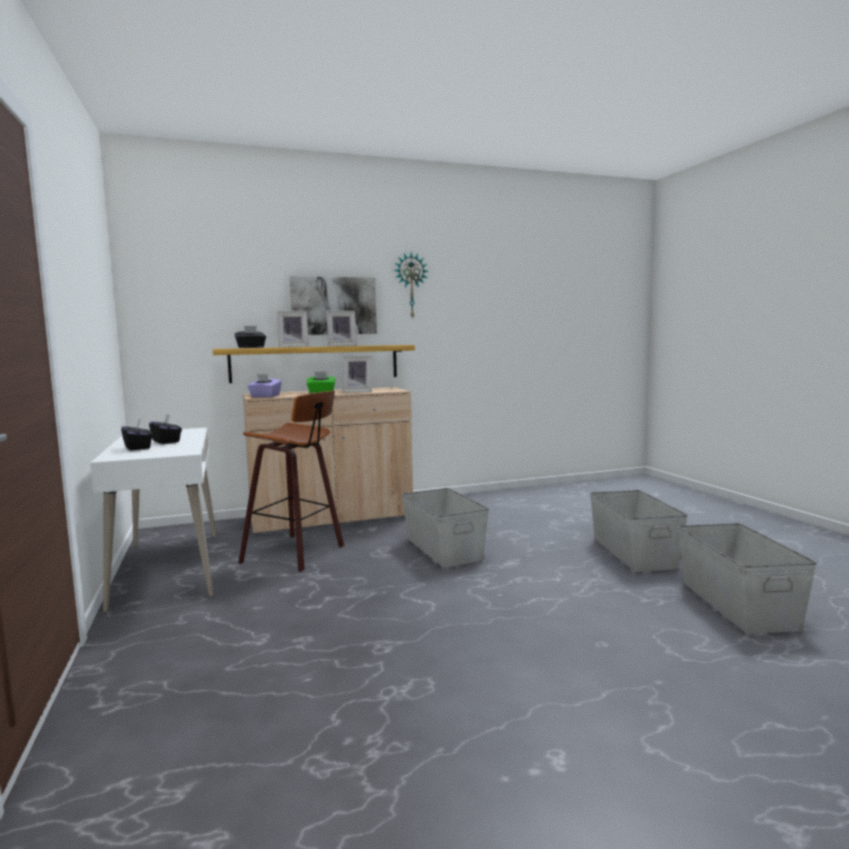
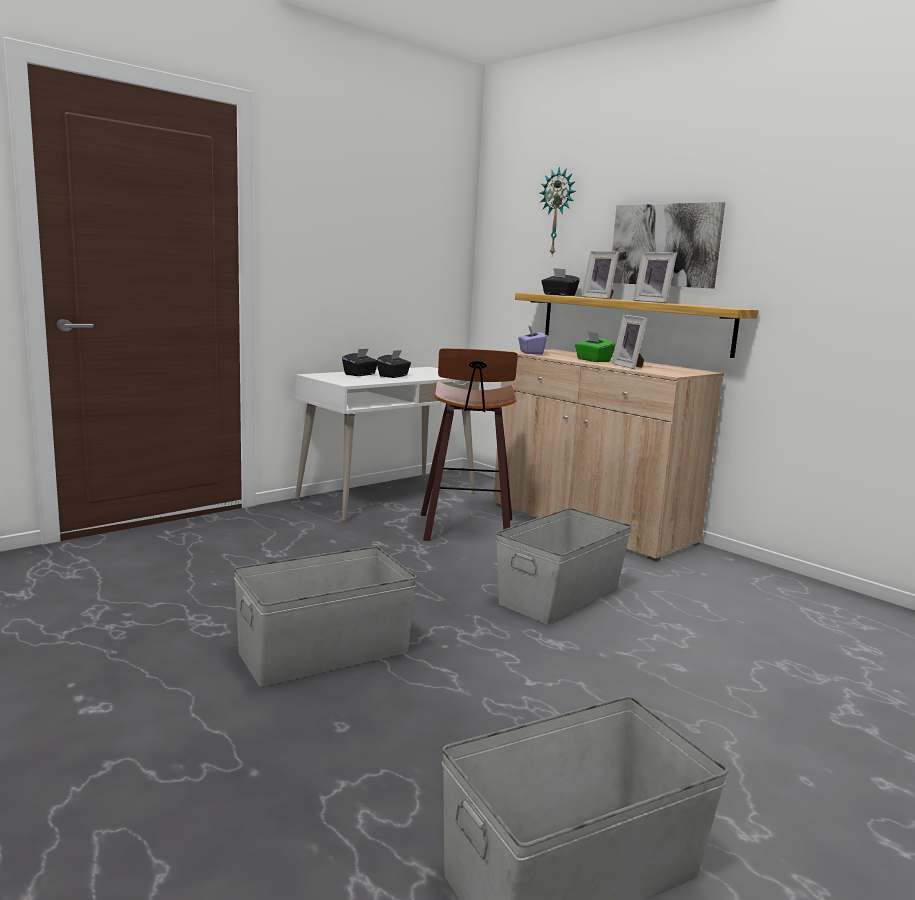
camera: 65 degrees right, 5 degrees up
wall clock [394,252,428,319] -> wall clock moved to [540,167,576,255]
grey storage box [590,490,688,572] -> grey storage box moved to [234,546,417,687]

